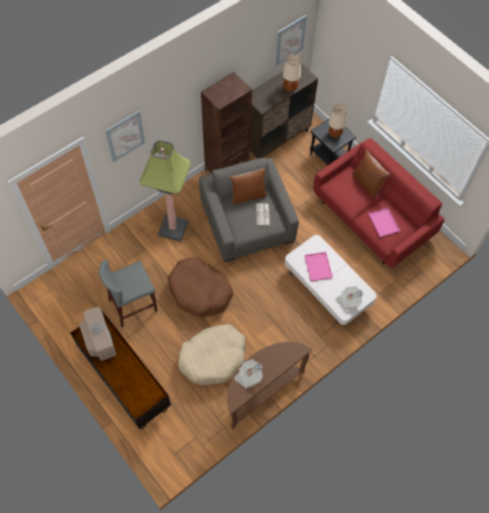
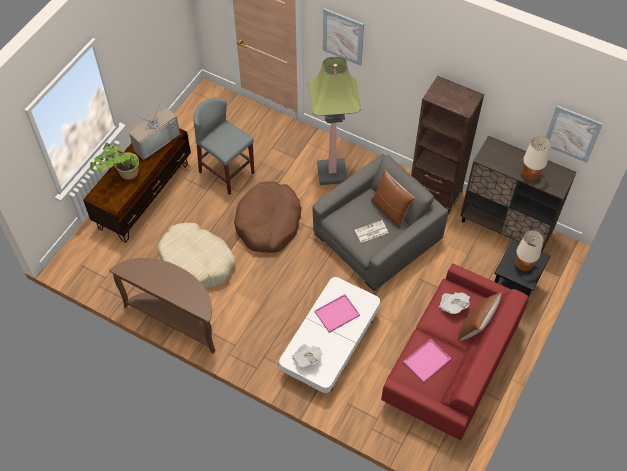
camera: 70 degrees right, 5 degrees down
newspaper [235,359,263,389] -> newspaper moved to [439,292,470,314]
none -> potted plant [90,143,139,180]

